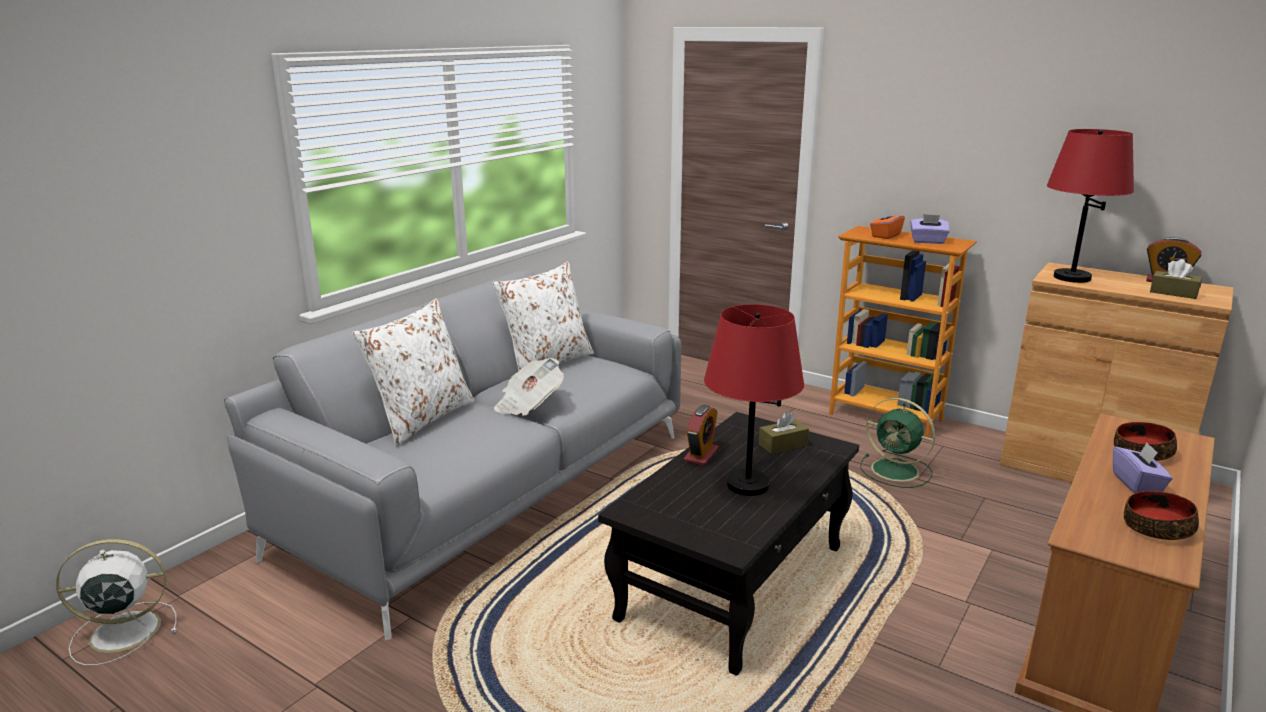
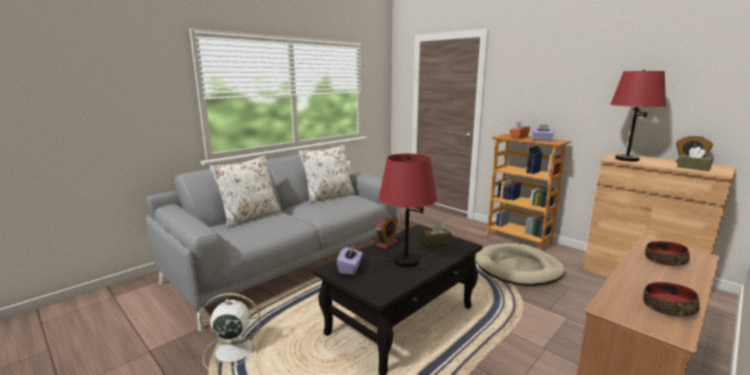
camera: 10 degrees right, 5 degrees down
white fan [56,539,177,666] -> white fan moved to [200,293,263,370]
newspaper [494,358,564,416] -> none
green fan [861,398,935,488] -> beige dog bed [475,243,565,286]
purple tissue box [1113,443,1173,493] -> purple tissue box moved to [337,247,362,275]

